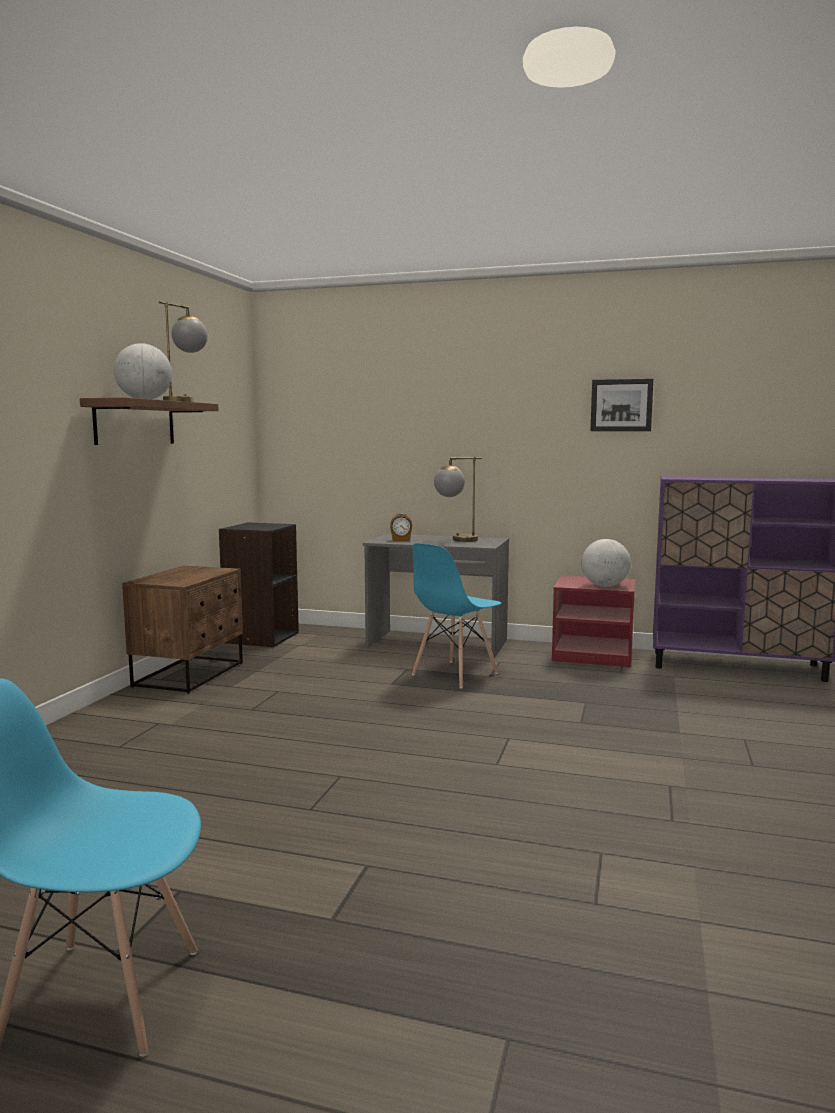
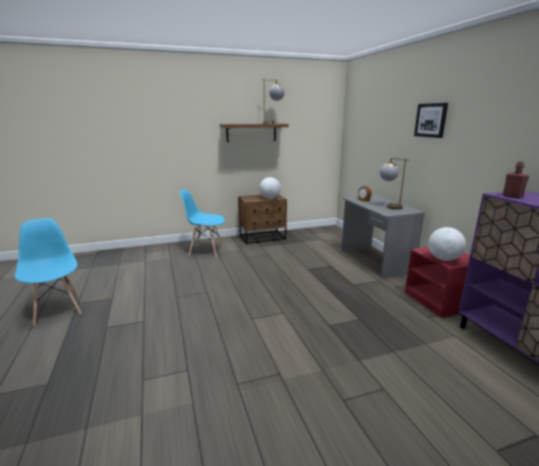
camera: 55 degrees right, 10 degrees up
globe [114,343,172,399] -> globe moved to [259,177,281,199]
black bookcase [219,522,299,647] -> none
blue chair [412,543,501,688] -> blue chair moved to [180,189,225,257]
picture [590,379,653,431] -> picture moved to [414,103,448,138]
none -> red bottle [502,161,529,199]

